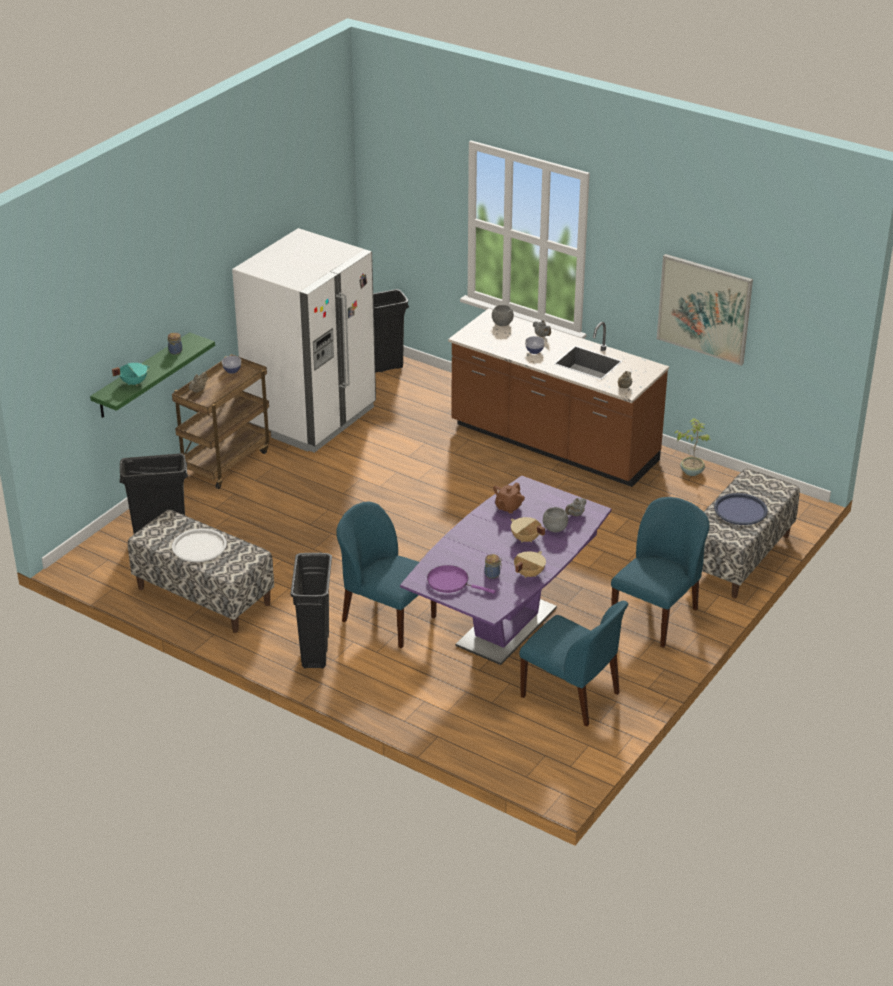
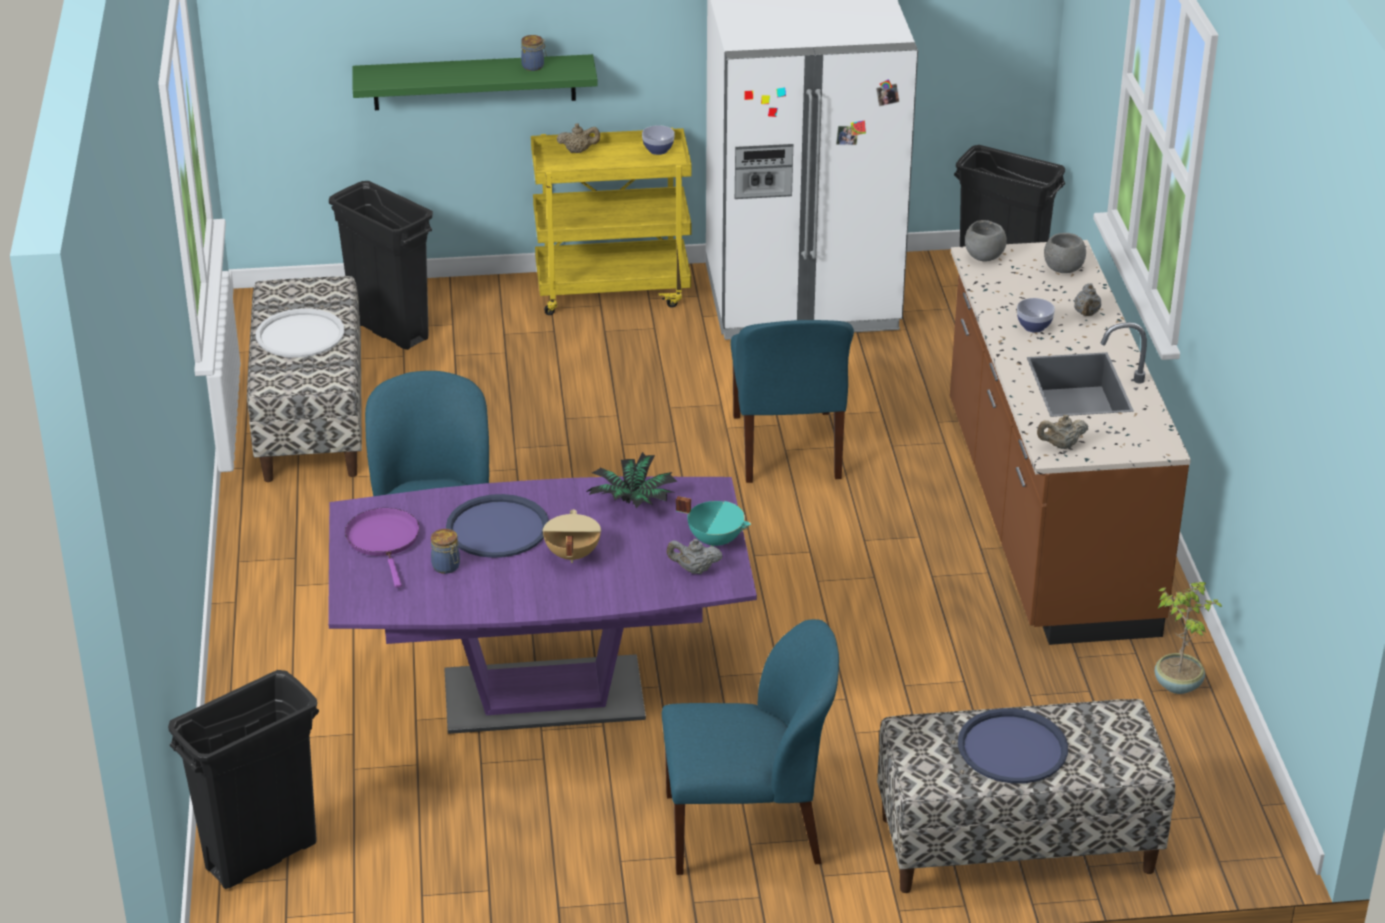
camera: 50 degrees right, 0 degrees up
turquoise cooking pot [112,363,150,386] -> turquoise cooking pot moved to [676,496,751,547]
brown cart [172,354,271,489] -> yellow cart [531,128,692,315]
black trash can [291,553,332,669] -> black trash can moved to [168,670,319,889]
brown teapot [493,482,525,514] -> potted plant [586,452,678,508]
beige cooking pot [514,551,546,578] -> none
blue chair [519,601,628,727] -> blue chair moved to [730,320,854,483]
grey bowl [543,507,568,532] -> grey bowl moved to [965,220,1007,261]
picture [657,254,753,366] -> none
none -> blue tray [446,494,549,558]

